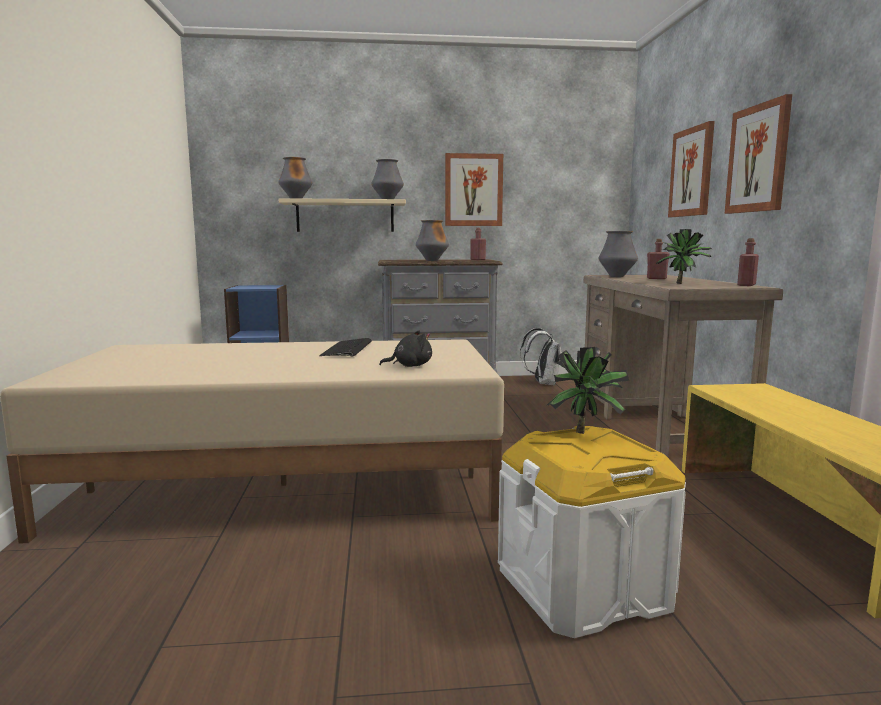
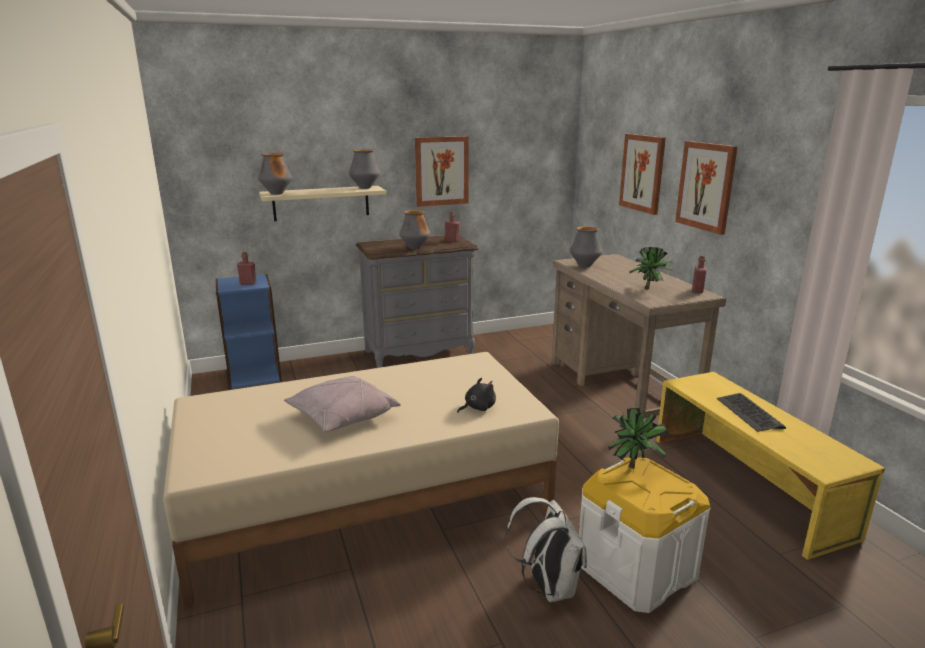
camera: 15 degrees left, 10 degrees up
keyboard [319,338,372,357] -> keyboard moved to [717,393,786,432]
white backpack [520,328,562,385] -> white backpack moved to [505,497,587,602]
red bottle [647,239,670,279] -> red bottle moved to [237,252,257,285]
none -> purple pillow [284,376,401,432]

